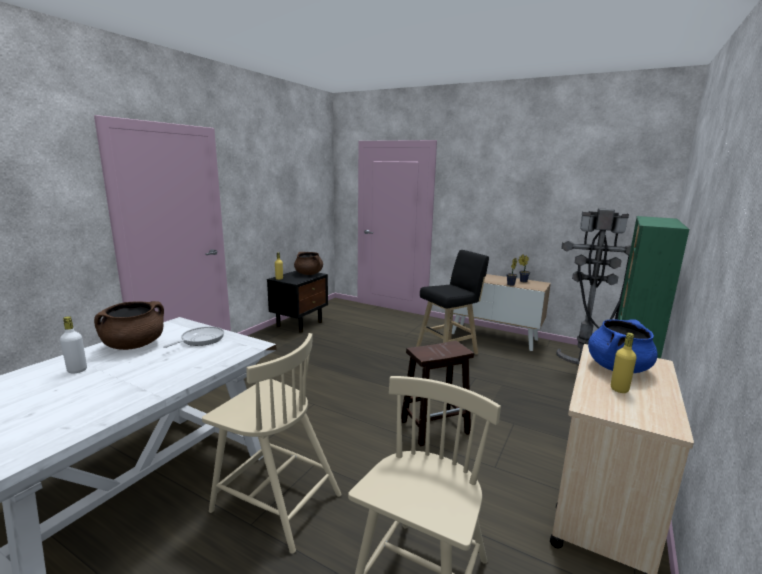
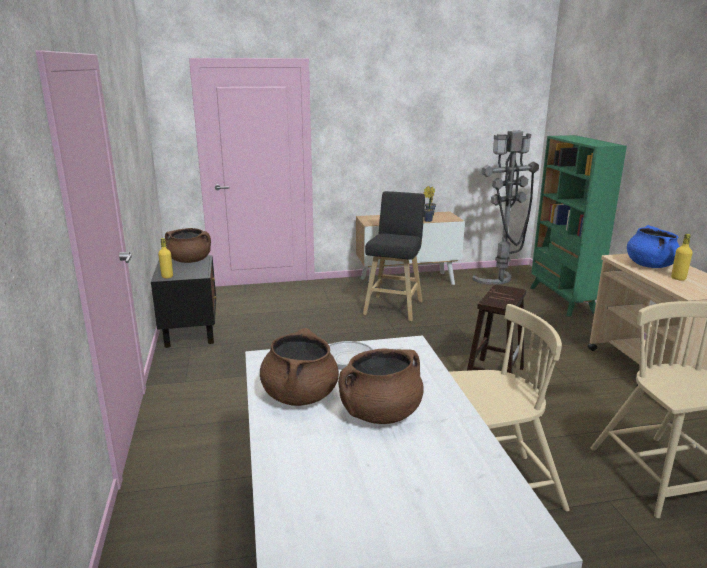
camera: 40 degrees left, 5 degrees up
white bottle [60,316,87,373] -> none
none -> brown cooking pot [338,348,424,424]

